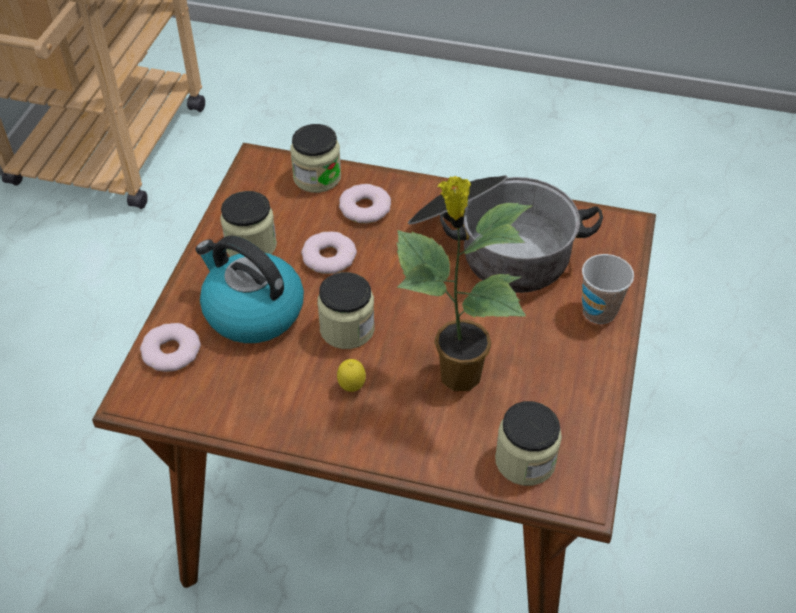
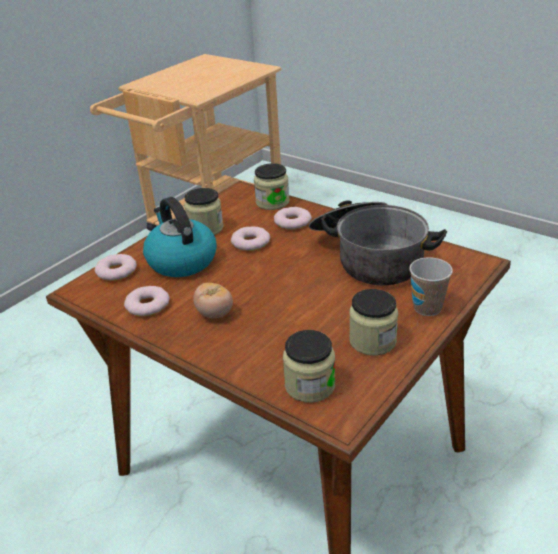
camera: 25 degrees right, 15 degrees down
jar [317,272,375,349] -> jar moved to [349,289,398,355]
lemon [337,359,366,392] -> tomato [193,283,233,318]
potted plant [396,176,533,391] -> none
none -> donut [124,286,170,316]

